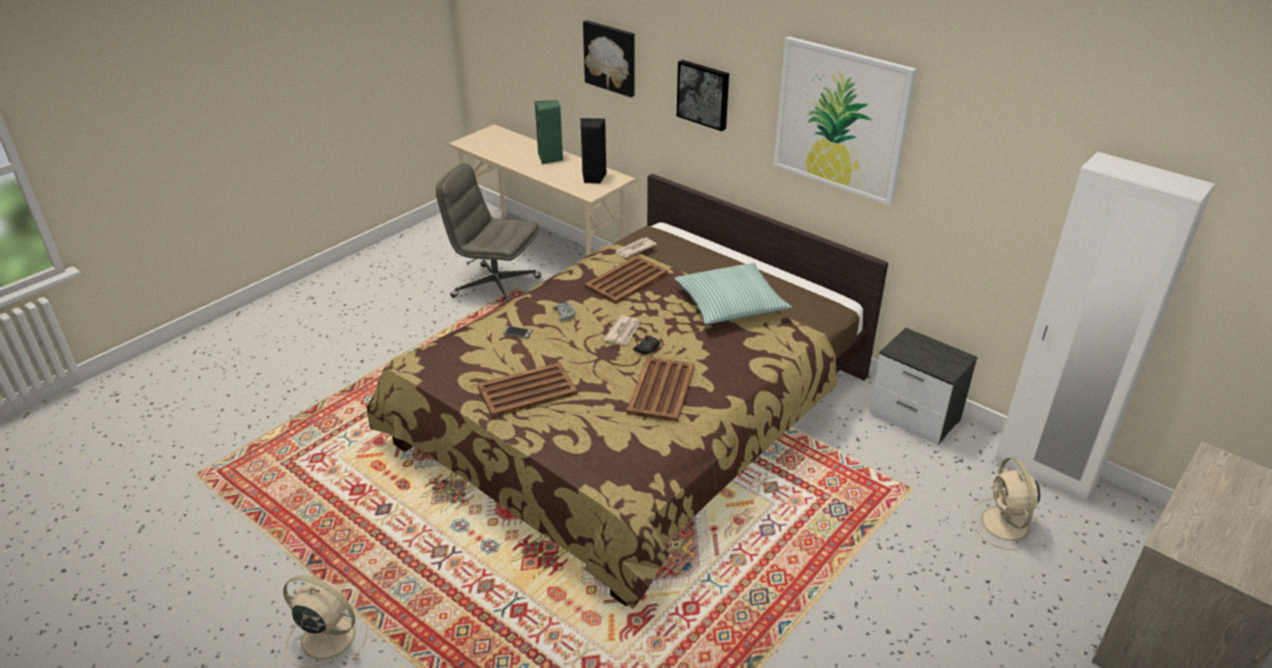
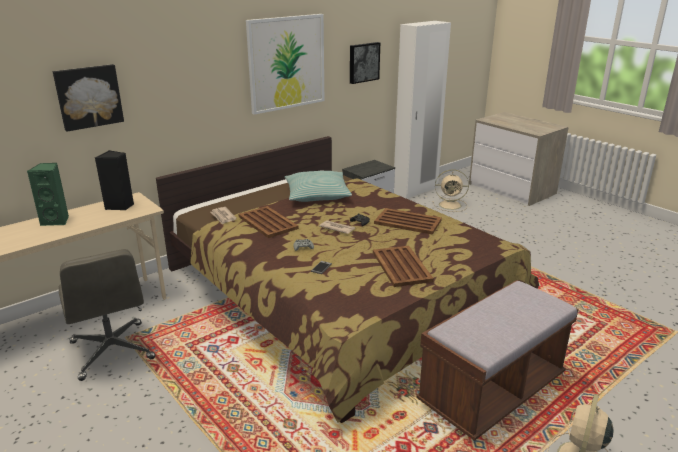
camera: 80 degrees left, 10 degrees down
grey office chair [436,163,541,304] -> grey office chair turned 60 degrees counterclockwise [59,249,155,381]
picture [677,60,729,131] -> picture moved to [350,42,380,84]
none -> brown bench [416,280,578,441]

